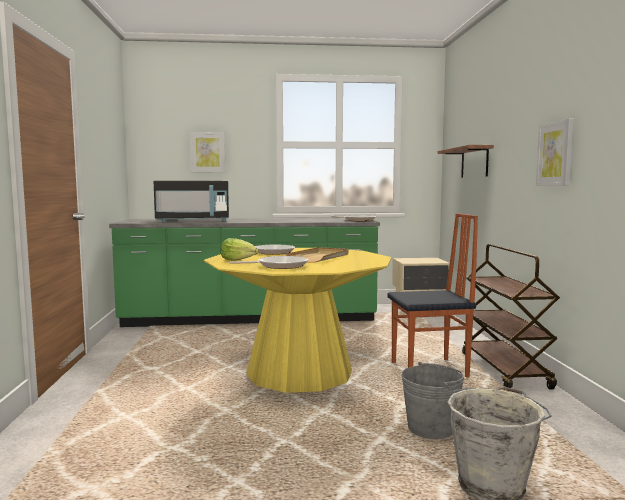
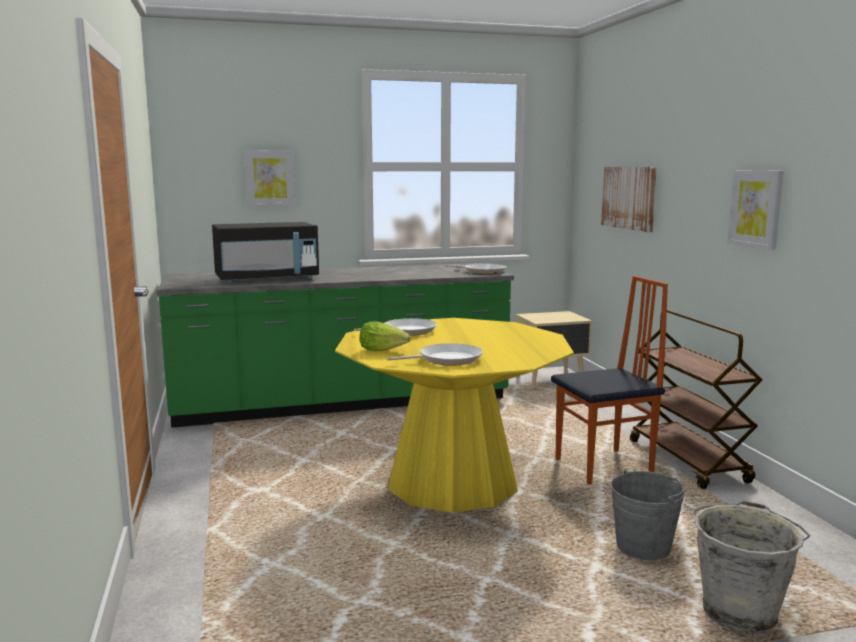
camera: 10 degrees left, 5 degrees up
beige tray [285,247,348,263] -> none
shelf [438,145,494,178] -> picture [601,167,657,232]

